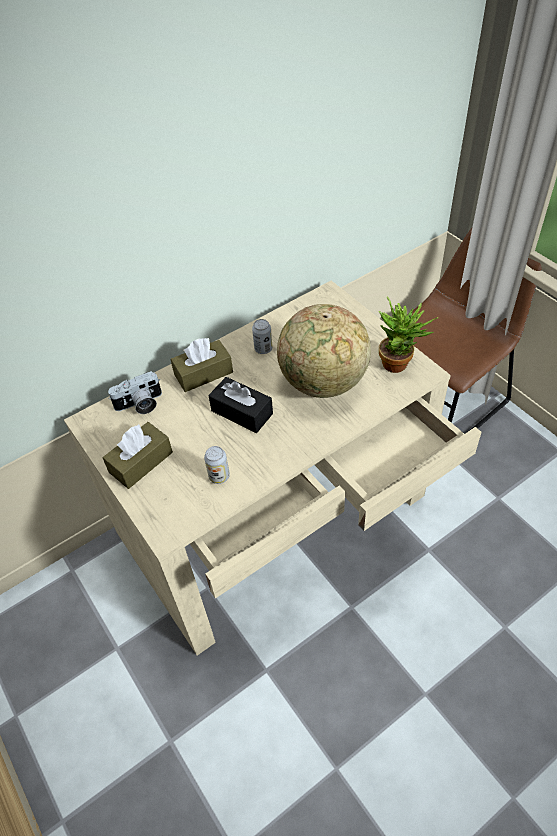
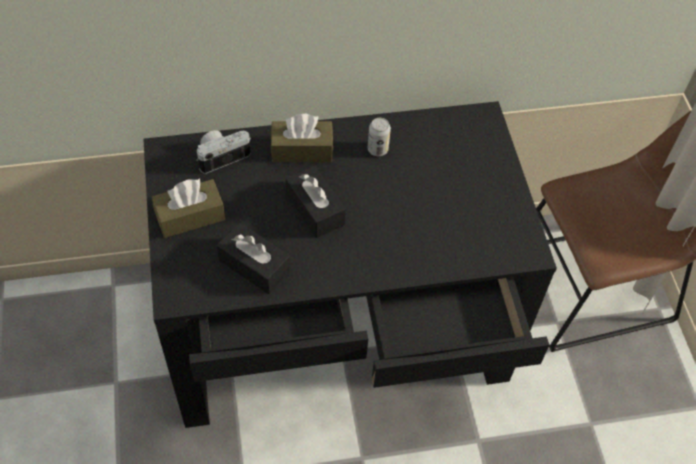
camera: 20 degrees right, 5 degrees up
beige desk [64,281,481,655] -> black desk [143,101,557,428]
camera [108,371,162,414] -> camera turned 150 degrees clockwise [196,130,251,174]
can [204,446,230,484] -> black tissue box [217,223,291,294]
globe [277,304,371,398] -> none
potted plant [379,296,438,373] -> none

